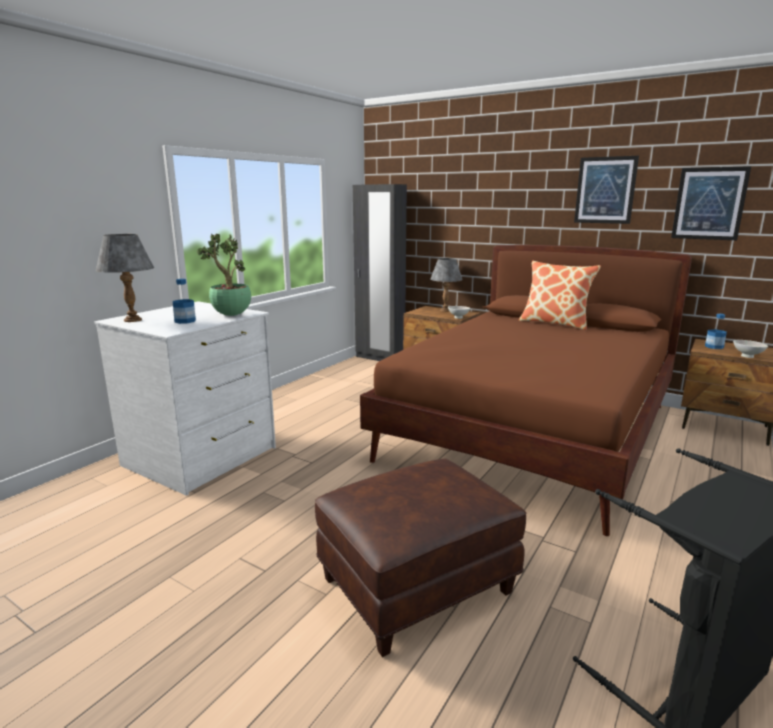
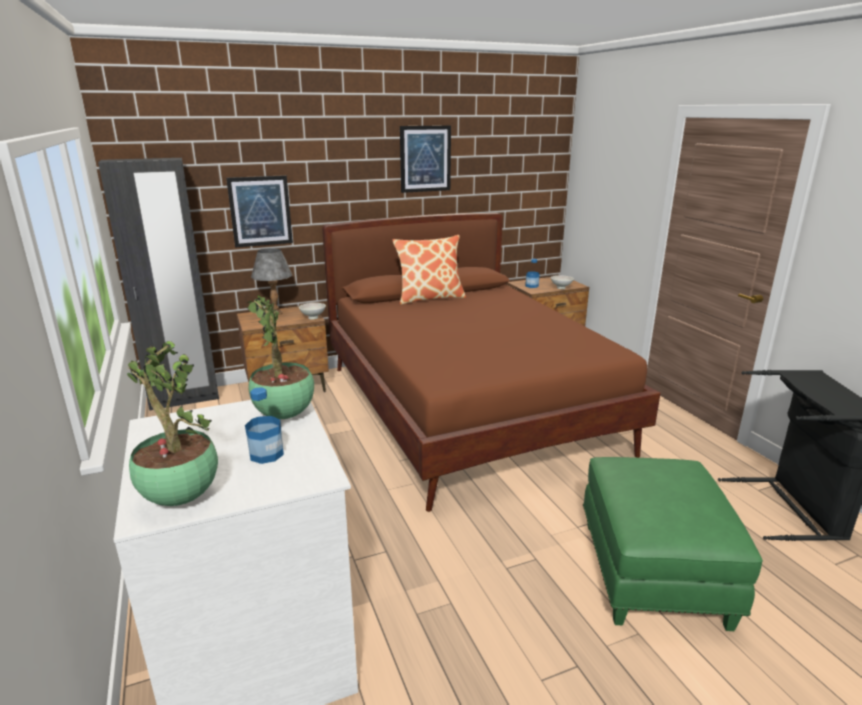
camera: 55 degrees left, 5 degrees up
grey table lamp [96,234,154,322] -> potted plant [126,341,218,506]
brown ottoman [315,459,526,657] -> green ottoman [583,457,763,631]
picture [671,166,751,240] -> picture moved to [226,175,293,248]

